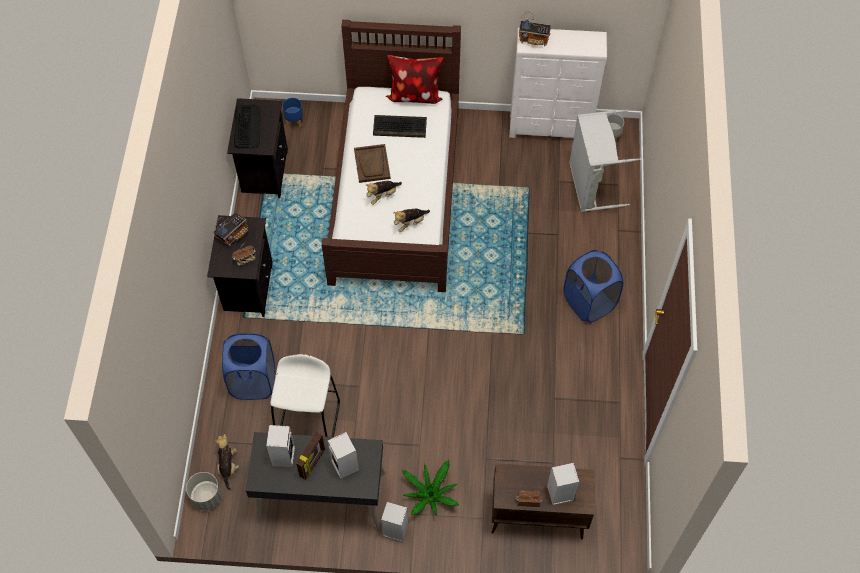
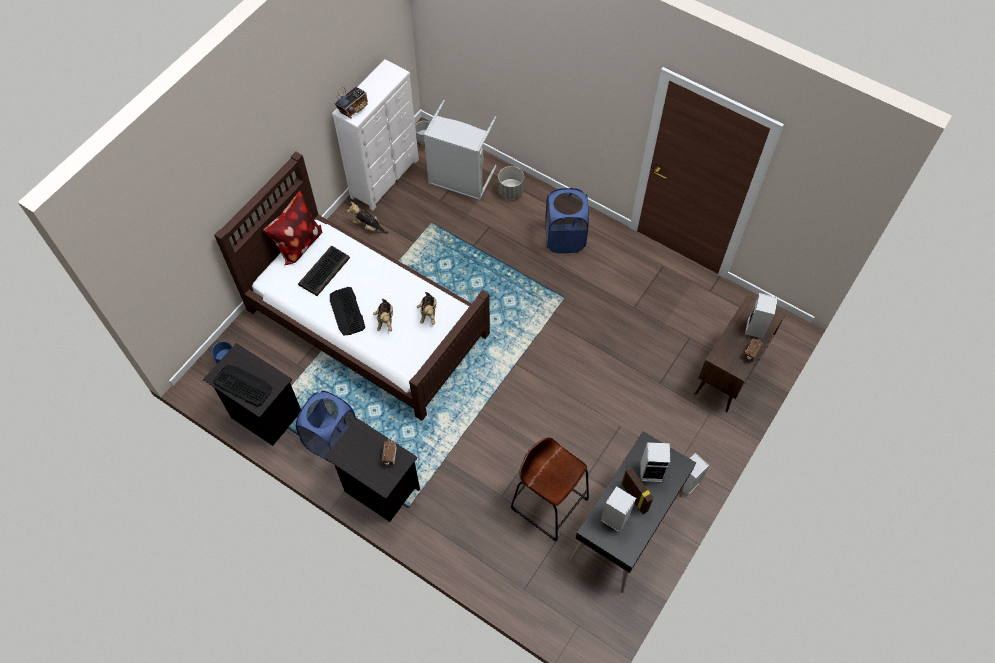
camera: 60 degrees left, 0 degrees up
grey planter [186,472,222,511] -> grey planter moved to [498,166,524,199]
radio [213,212,248,246] -> none
plush toy [216,434,239,490] -> plush toy moved to [347,202,389,234]
blue laundry basket [222,333,275,400] -> blue laundry basket moved to [296,391,356,461]
white stool [271,354,340,437] -> brown stool [511,437,589,541]
brown tray [354,144,391,183] -> keyboard [330,287,365,336]
potted plant [402,460,459,515] -> none

